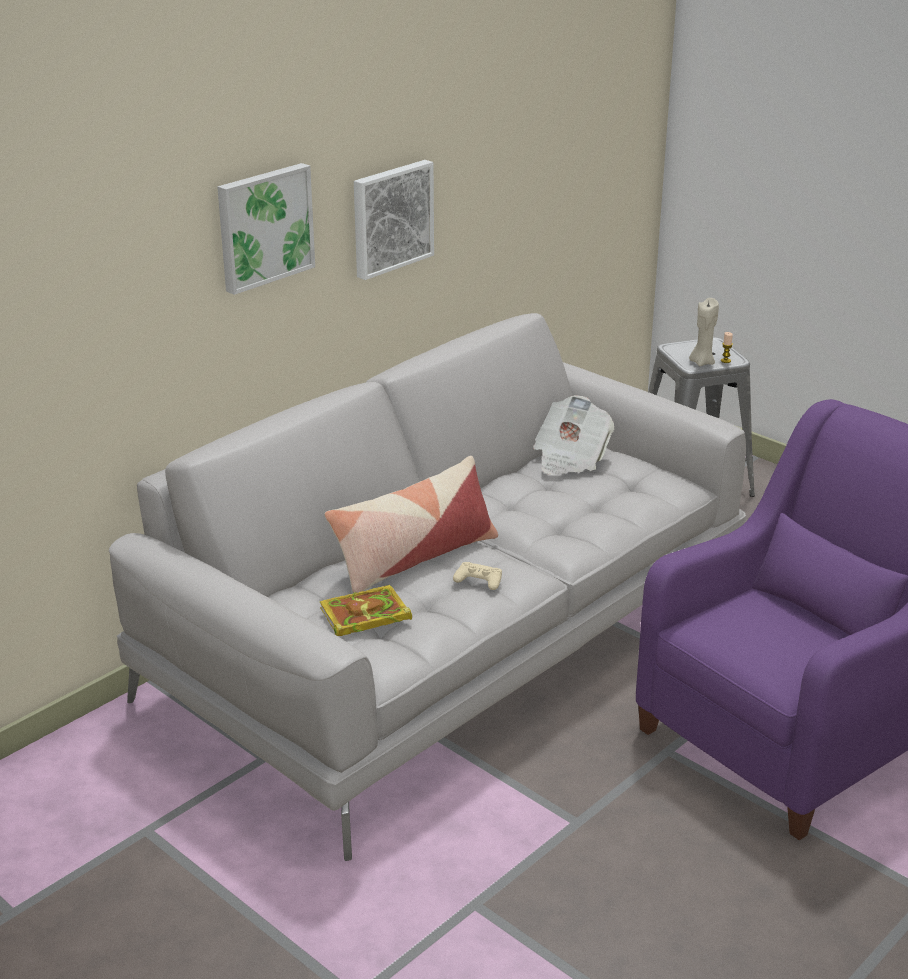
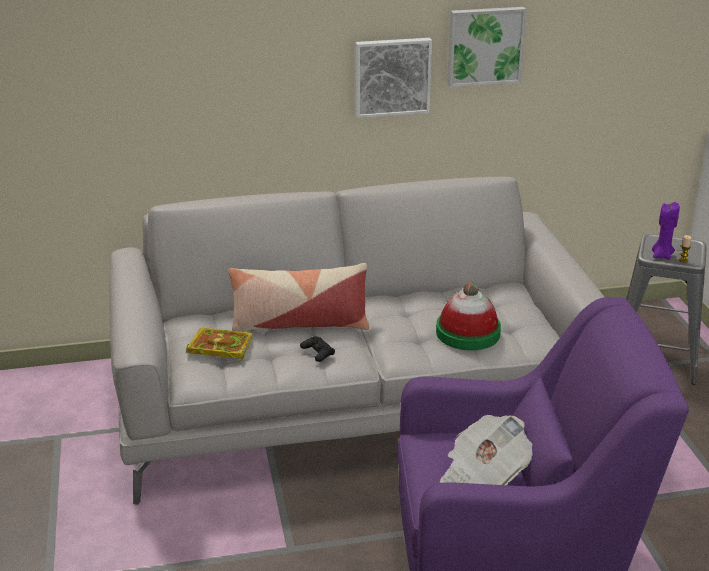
camera: 35 degrees right, 0 degrees up
picture [217,163,315,295] -> picture moved to [447,7,526,87]
beige game controller [453,562,502,590] -> black game controller [300,336,335,362]
newspaper [533,395,615,475] -> newspaper moved to [440,415,533,485]
beige candle [689,298,719,366] -> purple candle [652,202,680,260]
none -> hat [436,282,501,350]

